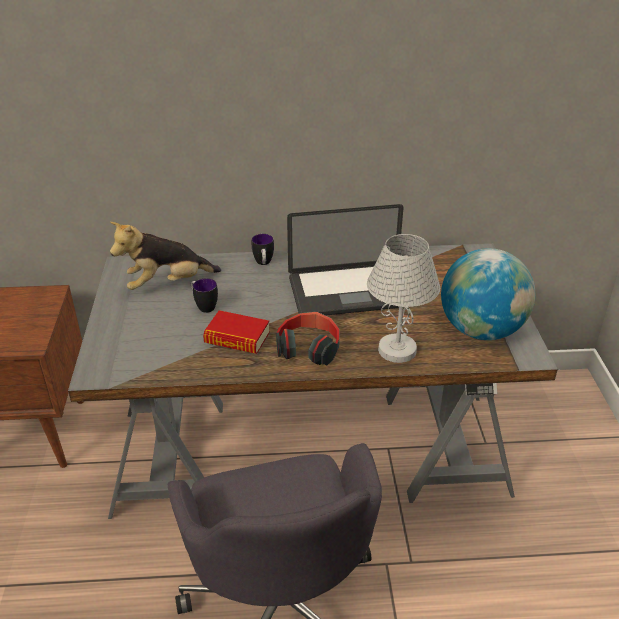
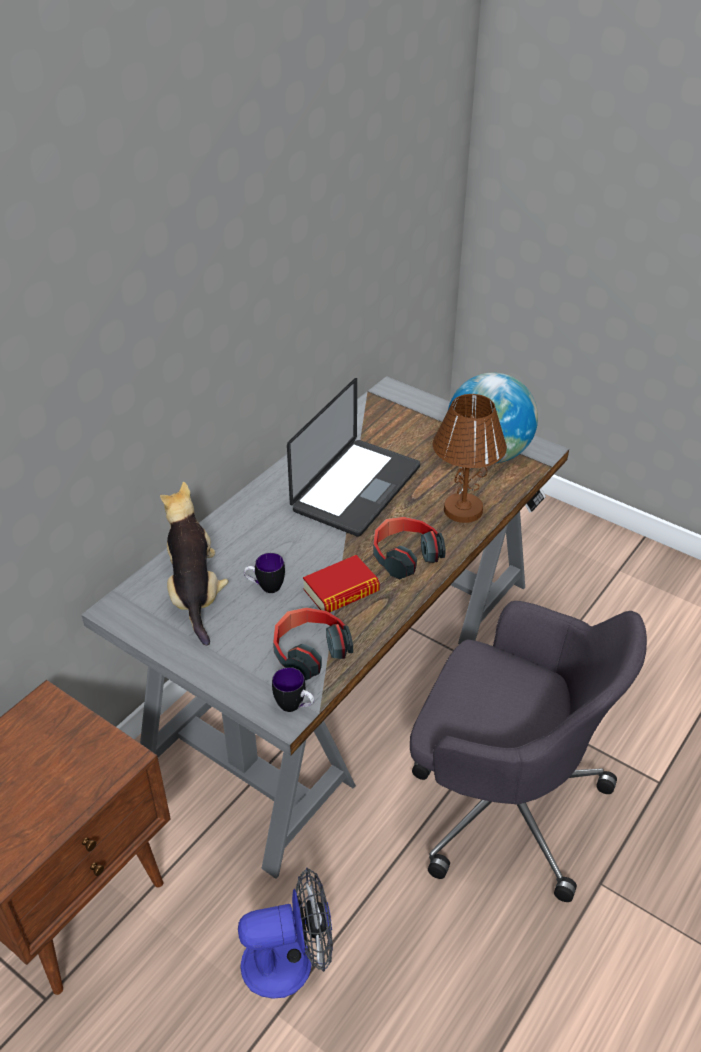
camera: 50 degrees left, 5 degrees up
plush toy [110,222,221,290] -> plush toy turned 150 degrees clockwise [160,482,229,646]
mug [252,234,274,265] -> mug moved to [272,667,314,712]
white table lamp [367,234,440,363] -> brown table lamp [433,394,507,523]
none -> fan [238,868,333,999]
none -> headphones [273,607,353,680]

